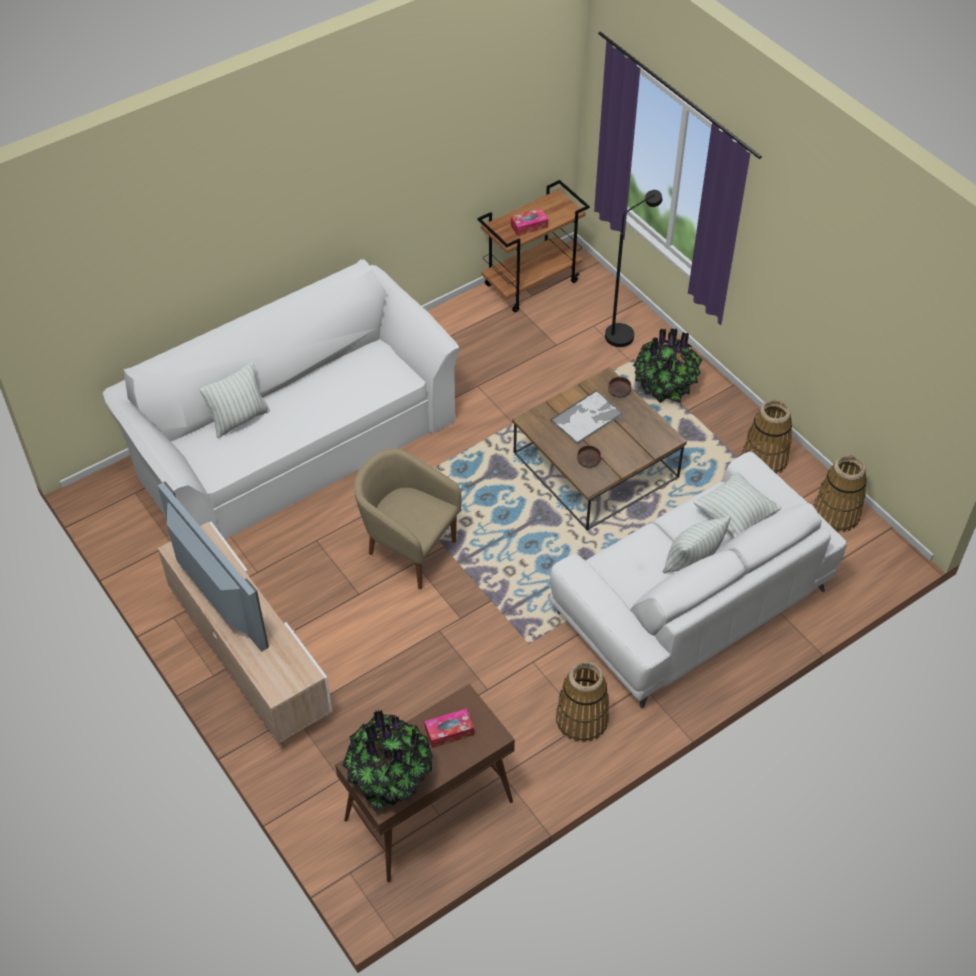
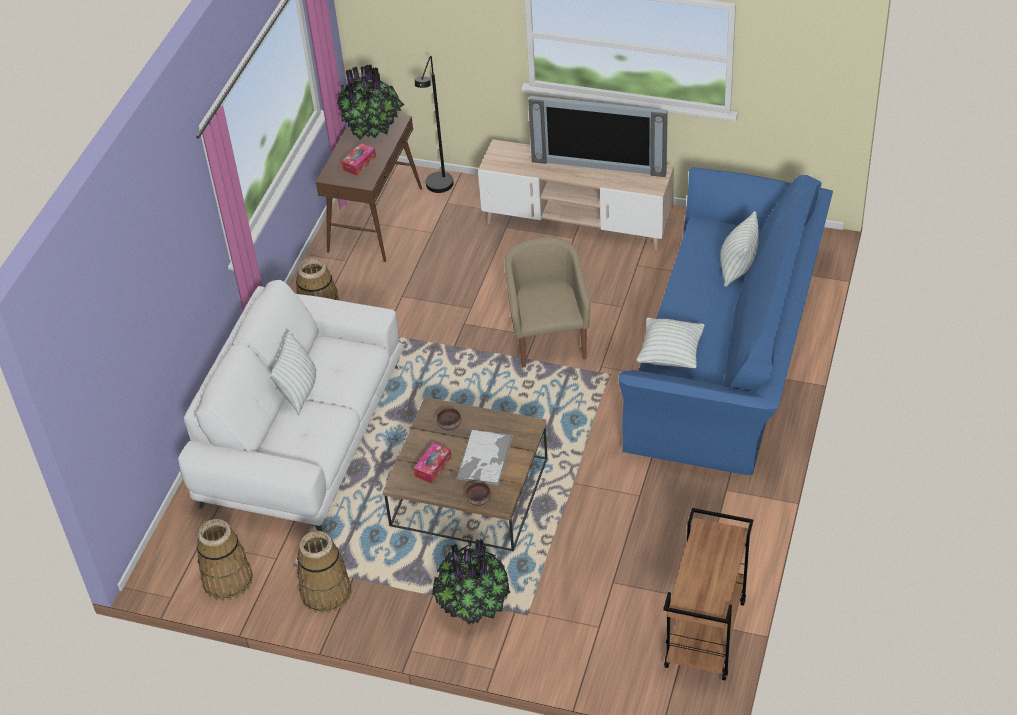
camera: 145 degrees right, 5 degrees down
white sofa [103,260,459,539] -> blue sofa [619,167,833,475]
beige armchair [354,448,461,589] -> beige armchair turned 90 degrees counterclockwise [505,237,591,368]
tissue box [511,209,548,236] -> tissue box moved to [414,442,452,483]
black floor lamp [605,190,662,347] -> black floor lamp moved to [415,56,454,193]
pillow [693,471,781,538] -> pillow moved to [637,318,705,368]

